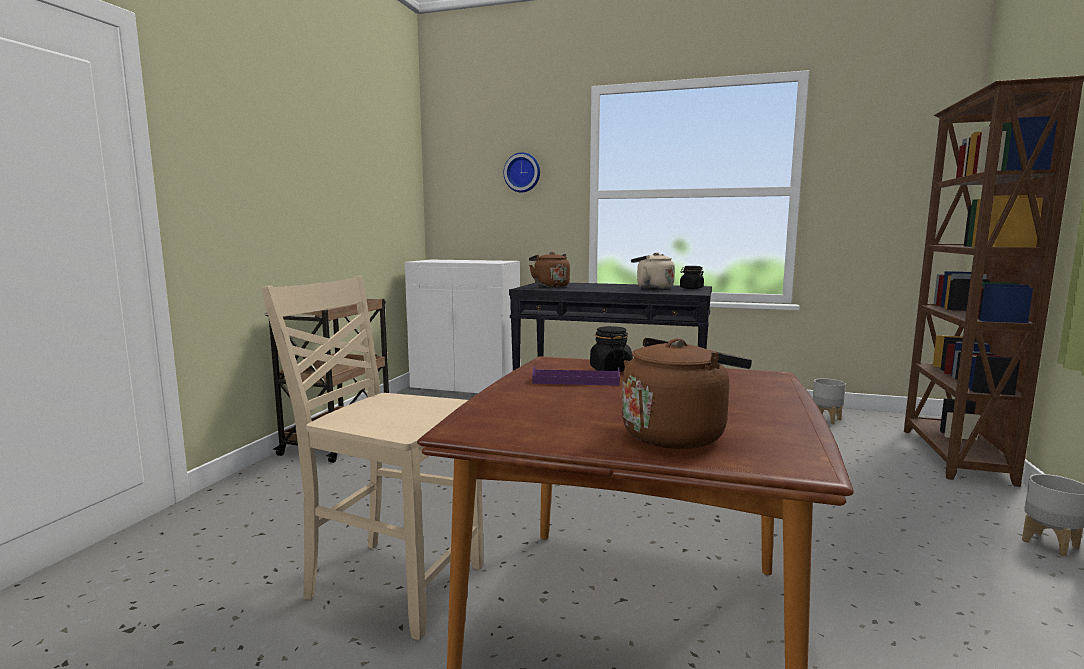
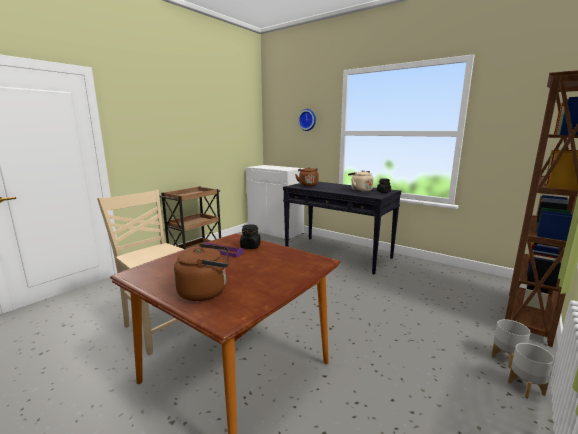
camera: 20 degrees right, 5 degrees up
grey planter [813,378,846,424] -> grey planter moved to [491,319,531,369]

